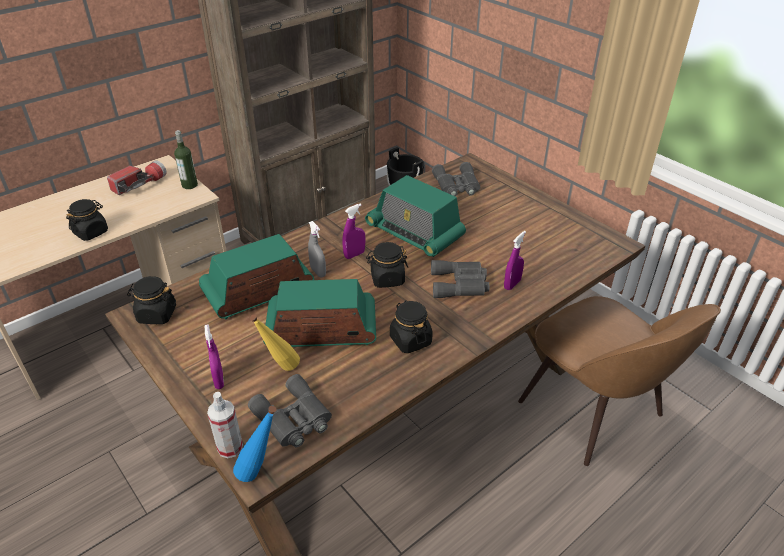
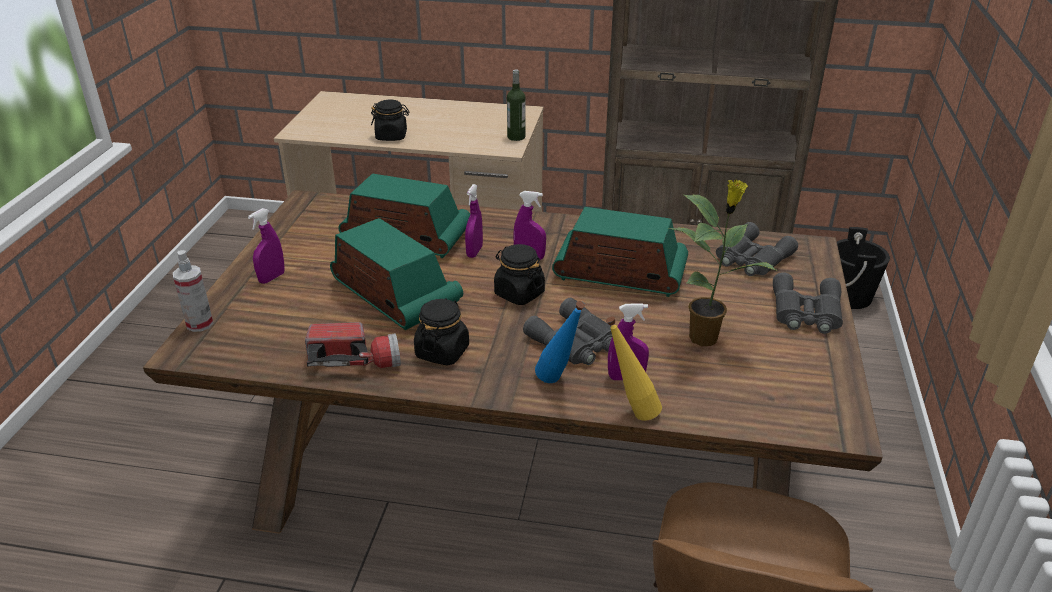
camera: 50 degrees right, 5 degrees down
flashlight [107,160,167,195] -> flashlight moved to [305,322,401,368]
black jar [127,276,176,324] -> none
blue bottle [233,406,277,482] -> blue bottle moved to [535,301,585,383]
grey binoculars [248,374,332,448] -> grey binoculars moved to [773,272,843,334]
yellow bottle [250,315,300,371] -> yellow bottle moved to [606,317,662,421]
grey spray bottle [308,221,326,277] -> purple spray bottle [465,184,483,258]
radio [365,175,466,257] -> radio turned 105 degrees clockwise [552,207,688,297]
none -> potted plant [669,179,778,346]

